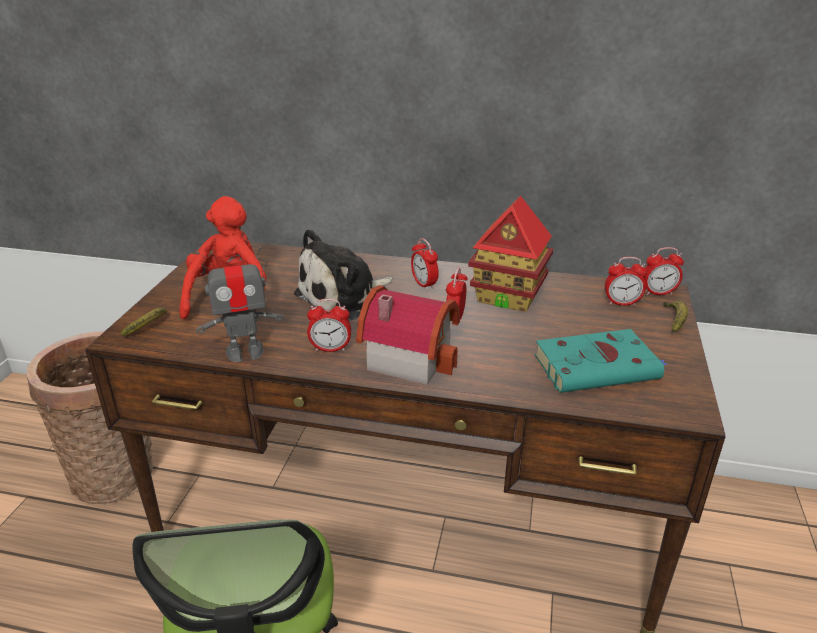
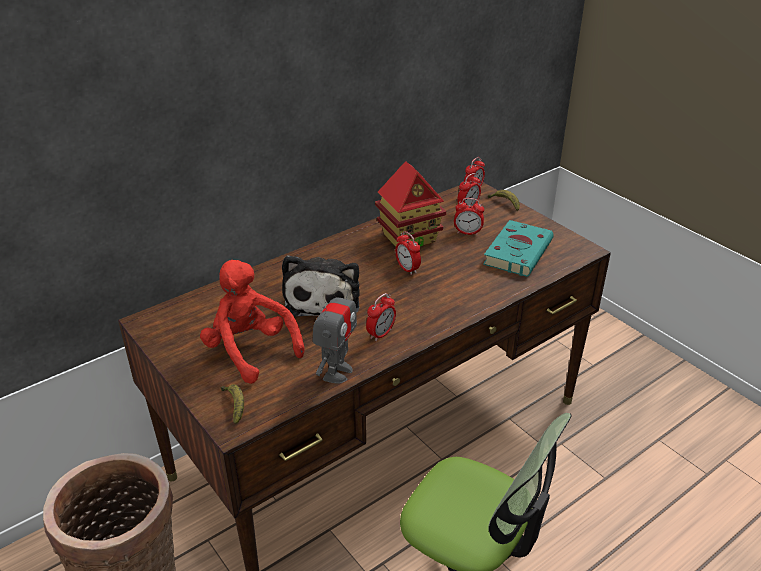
camera: 50 degrees left, 5 degrees up
toy house [356,285,460,385] -> none
alarm clock [411,238,439,291] -> alarm clock moved to [454,198,484,235]

